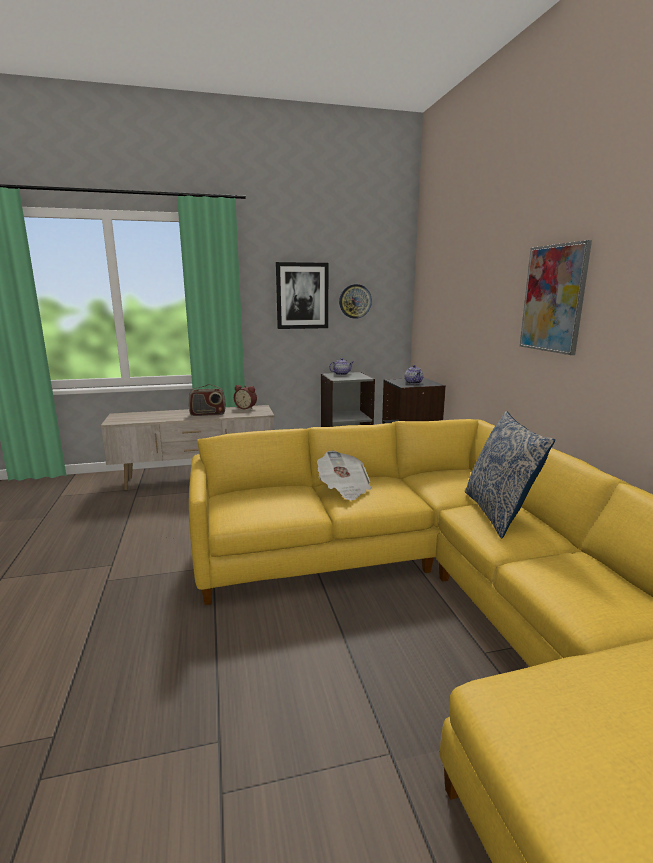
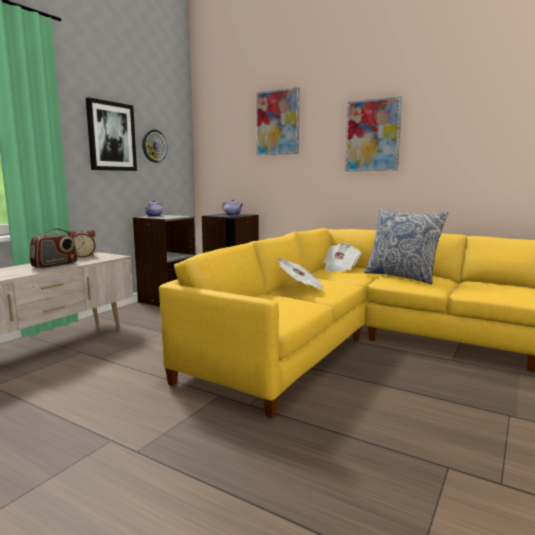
camera: 45 degrees left, 5 degrees down
none -> picture [256,87,300,155]
none -> newspaper [322,243,361,272]

